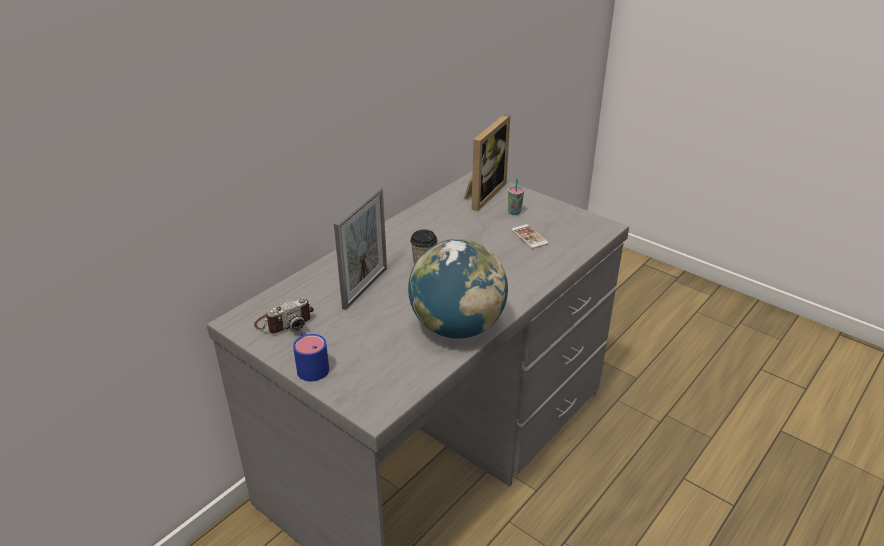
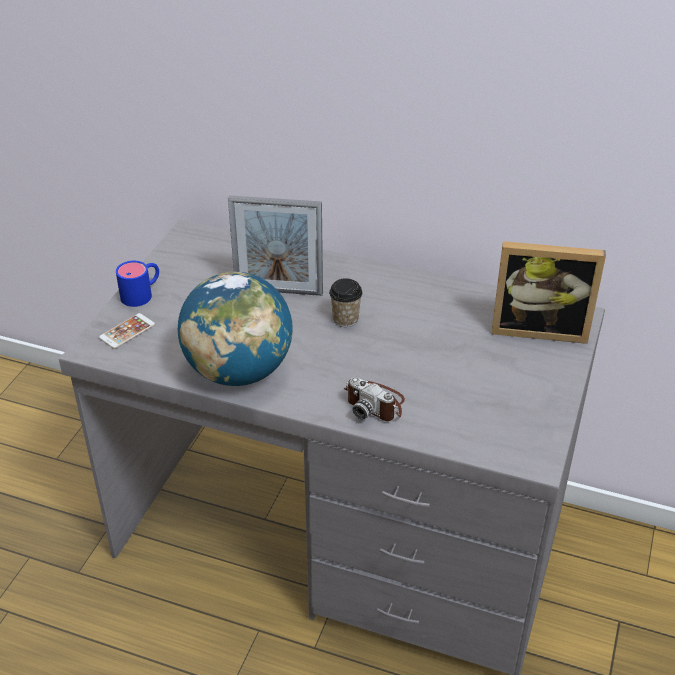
camera: 70 degrees right, 5 degrees up
camera [254,298,314,333] -> camera moved to [344,377,405,421]
cup [508,178,524,215] -> none
phone [511,224,548,249] -> phone moved to [99,313,155,349]

